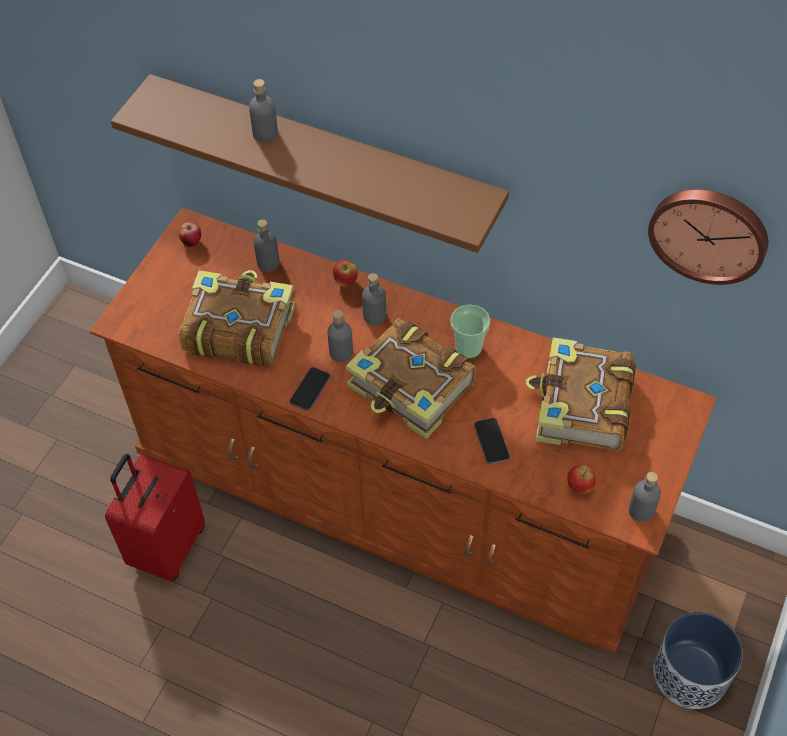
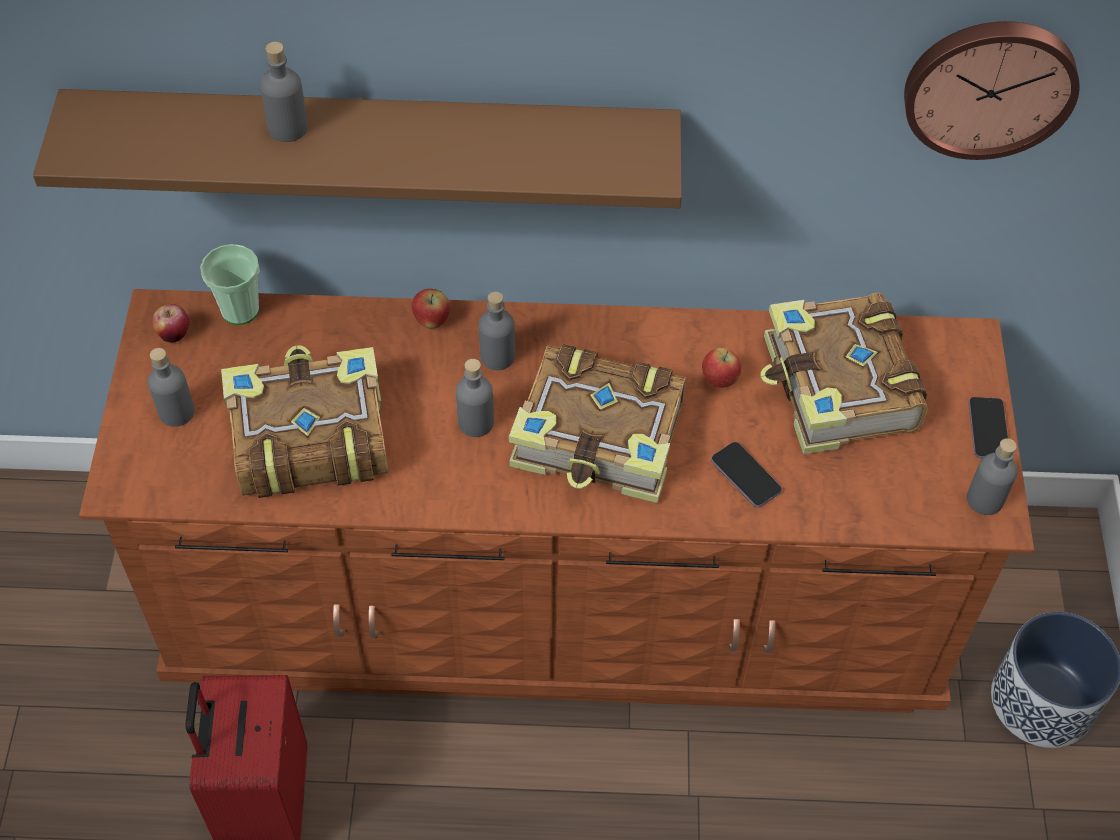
camera: 25 degrees left, 0 degrees up
grey bottle [254,219,280,272] -> grey bottle moved to [148,348,195,427]
phone [289,367,330,411] -> phone moved to [969,397,1008,458]
cup [450,305,490,359] -> cup moved to [200,244,260,325]
apple [567,465,595,494] -> apple moved to [702,348,741,388]

